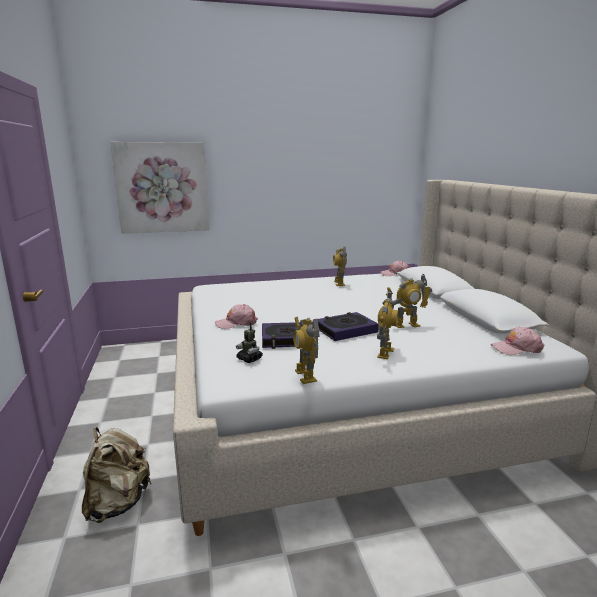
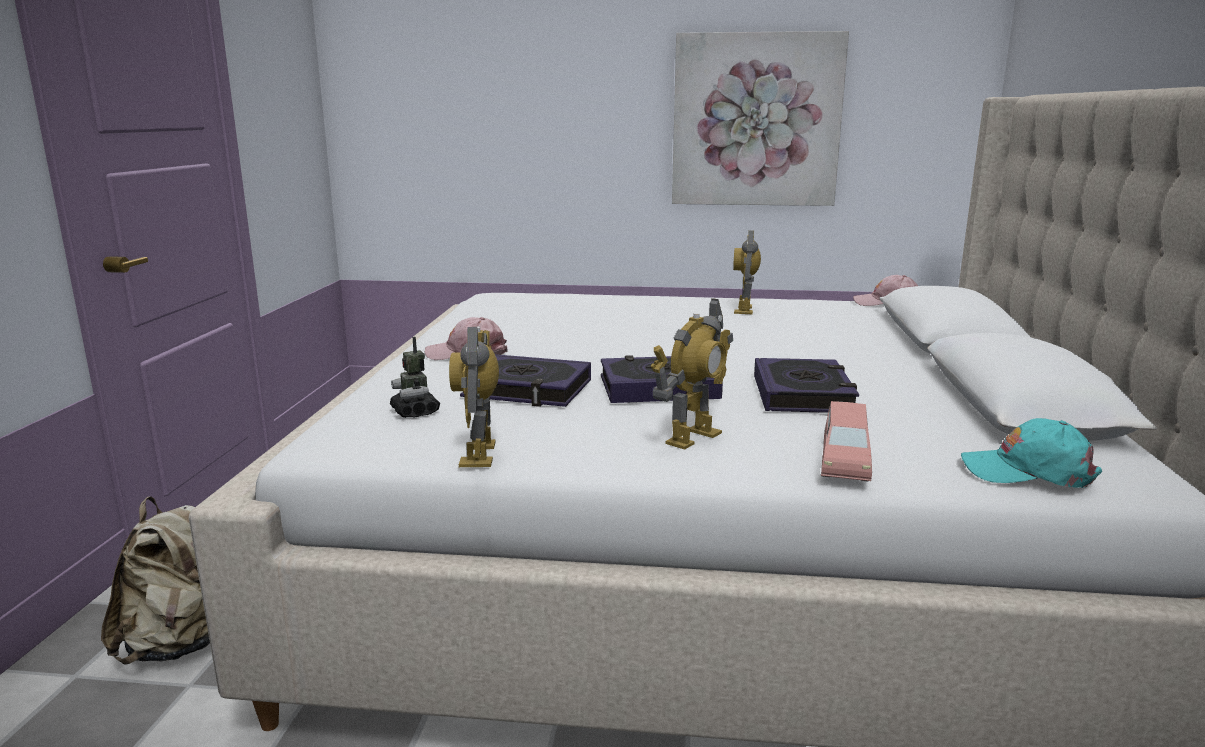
camera: 20 degrees right, 0 degrees up
picture [110,142,209,233] -> picture moved to [672,31,849,206]
toy robot [386,274,432,328] -> book [754,358,859,413]
pink cap [491,327,544,355] -> turquoise cap [961,418,1102,488]
none -> pink toy car [821,401,872,482]

